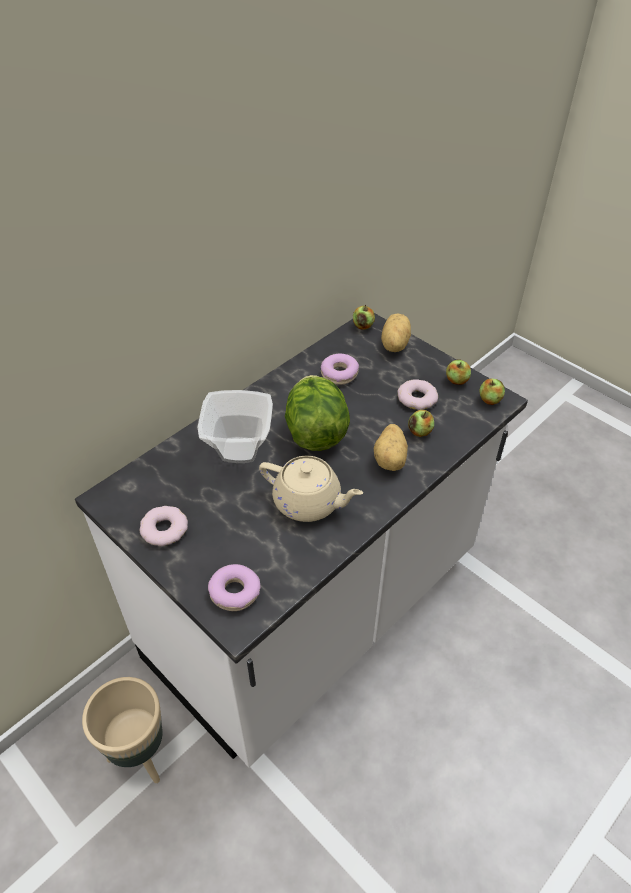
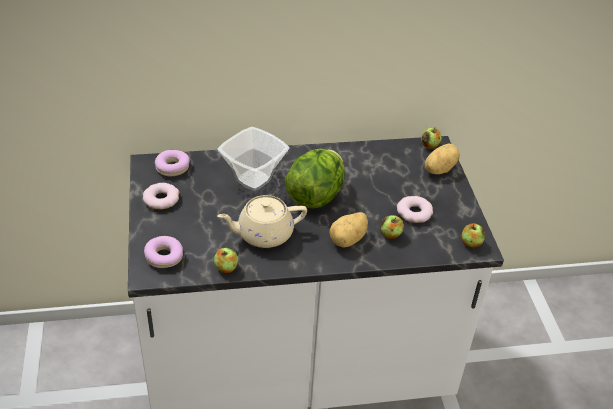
camera: 35 degrees right, 5 degrees down
beige planter [82,677,163,783] -> none
beige teapot [259,456,363,522] -> beige teapot turned 105 degrees clockwise [217,195,307,248]
donut [321,354,359,385] -> donut moved to [155,150,190,176]
apple [446,359,471,385] -> apple moved to [214,248,238,273]

